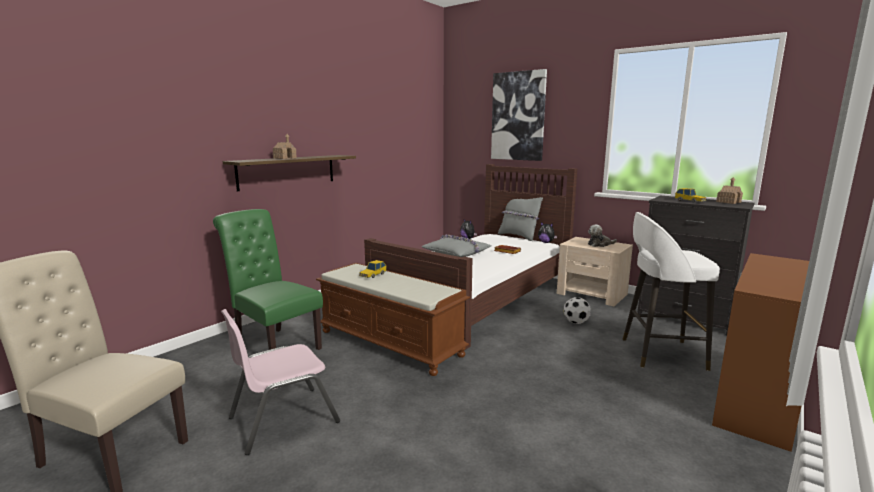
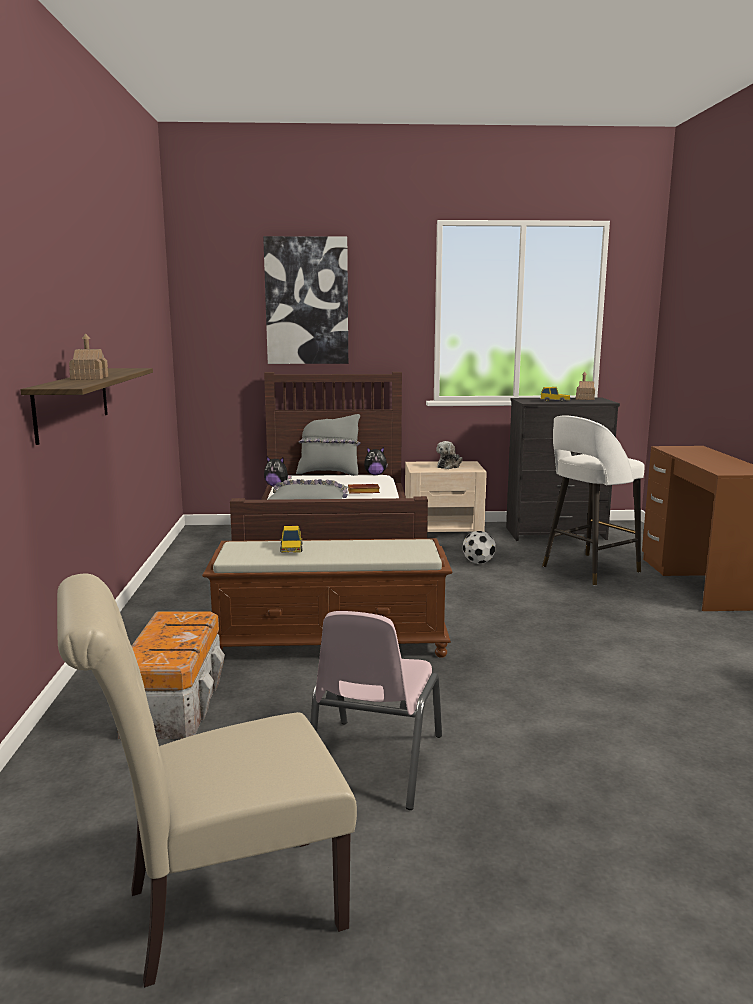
camera: 40 degrees left, 0 degrees up
green chair [213,209,323,350] -> storage box [118,611,225,739]

